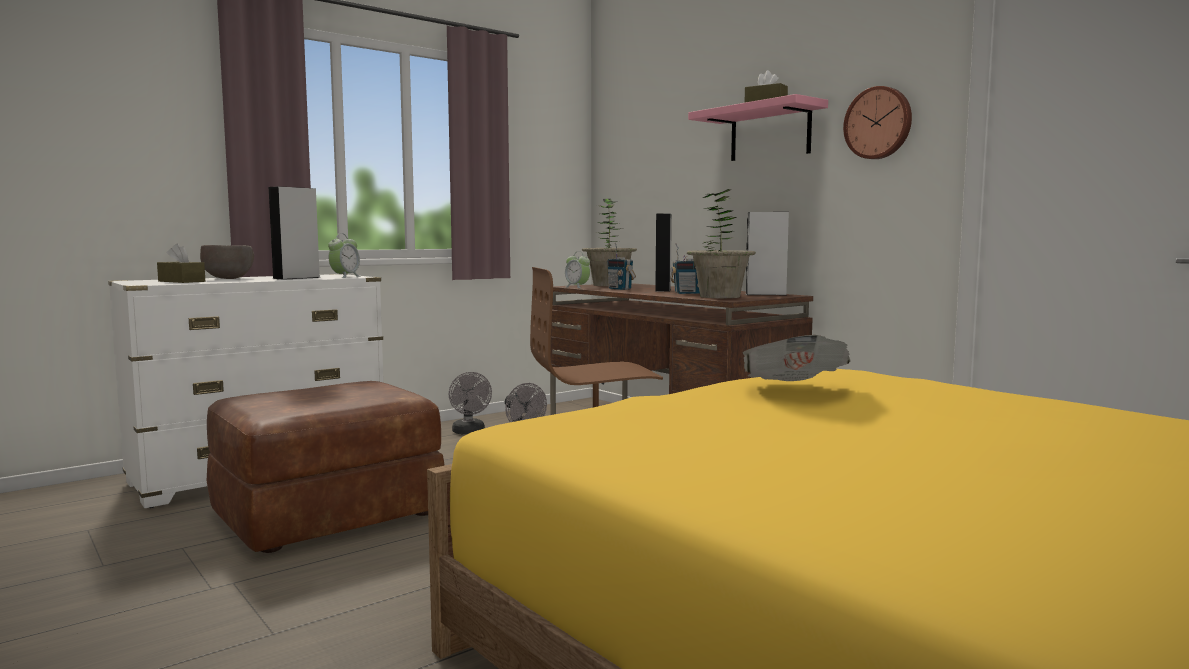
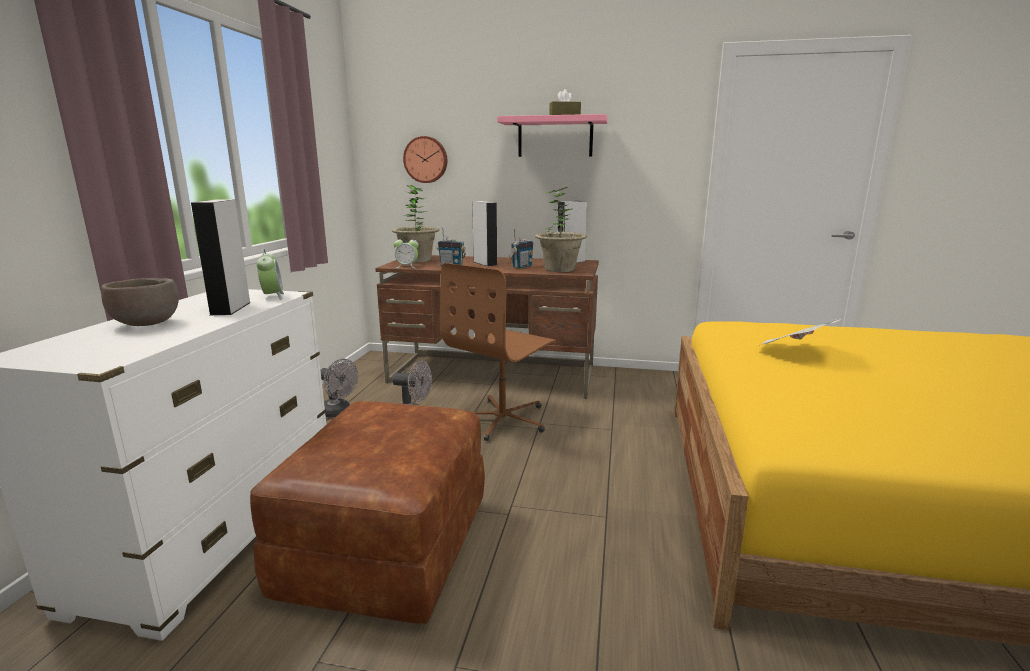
camera: 40 degrees left, 10 degrees up
brown tissue box [157,243,205,283] -> none
wall clock [843,86,912,159] -> wall clock moved to [403,136,447,183]

